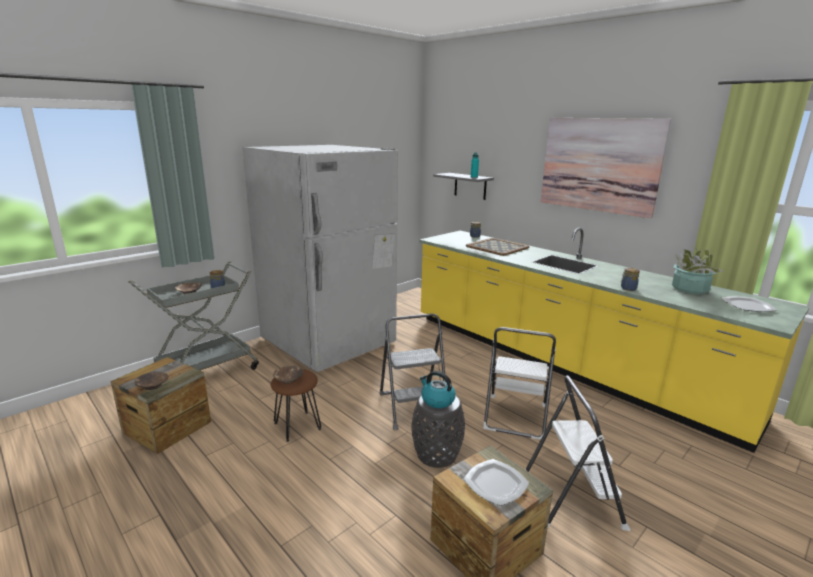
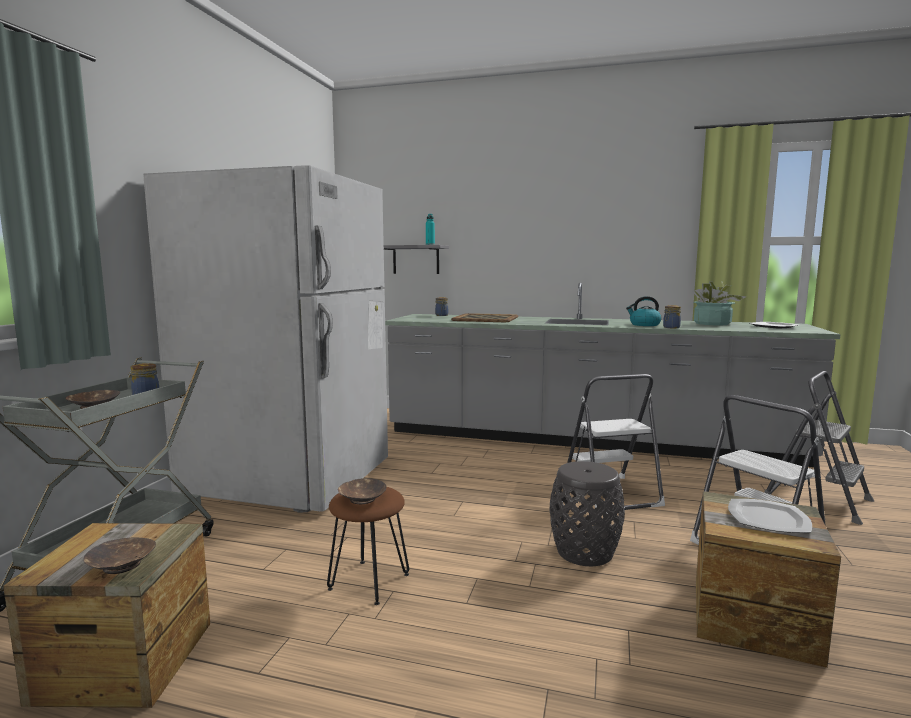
camera: 30 degrees left, 10 degrees down
grey step ladder [380,314,446,430] -> grey step ladder moved to [764,371,874,525]
yellow counter [419,228,810,453] -> grey counter [385,282,841,467]
kettle [420,371,456,408] -> kettle moved to [626,296,662,326]
picture [541,118,672,218] -> none

